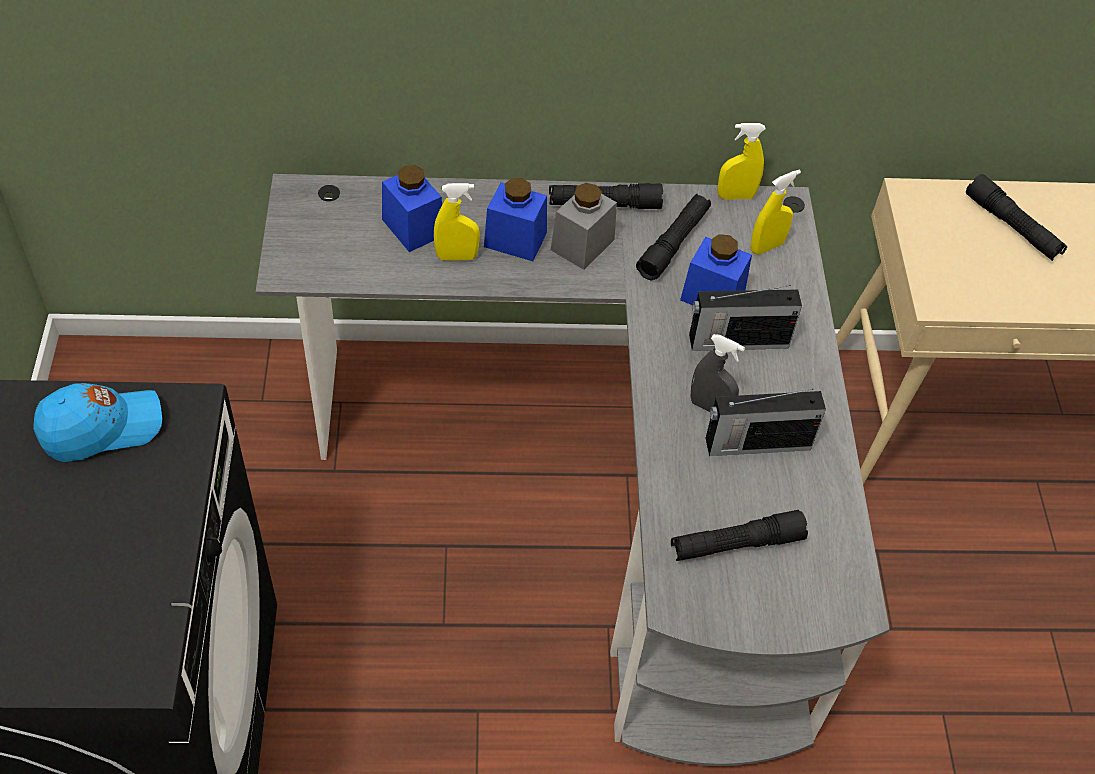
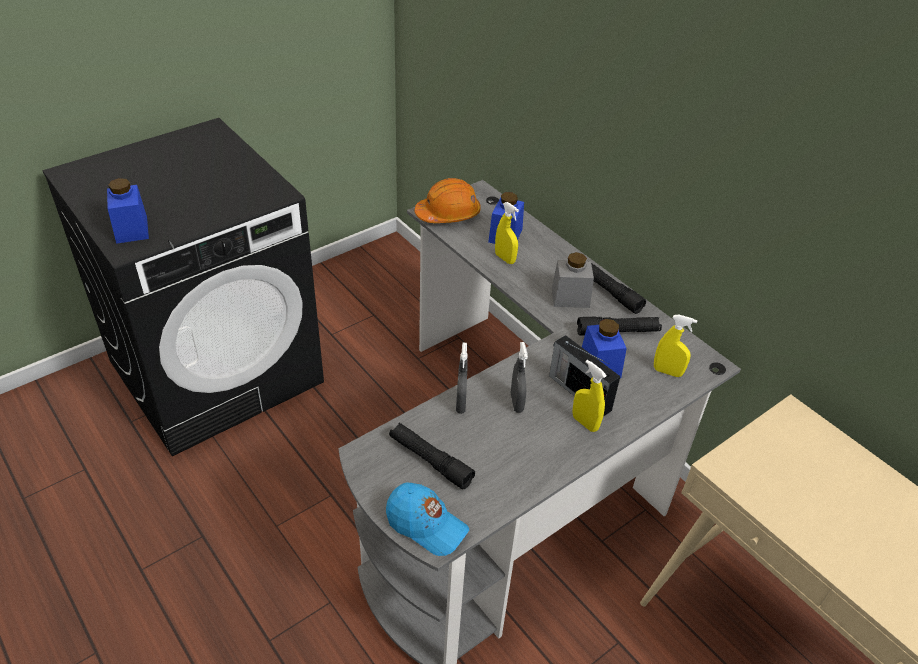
camera: 55 degrees right, 10 degrees down
blue cap [33,383,162,462] -> blue cap moved to [386,482,469,556]
blue jar [484,178,547,261] -> blue jar moved to [107,178,149,244]
radio [706,389,826,456] -> none
yellow spray bottle [717,123,766,200] -> yellow spray bottle moved to [572,360,607,432]
black flashlight [966,174,1067,261] -> none
none -> orange hard hat [415,178,481,223]
none -> grey spray bottle [456,343,468,414]

